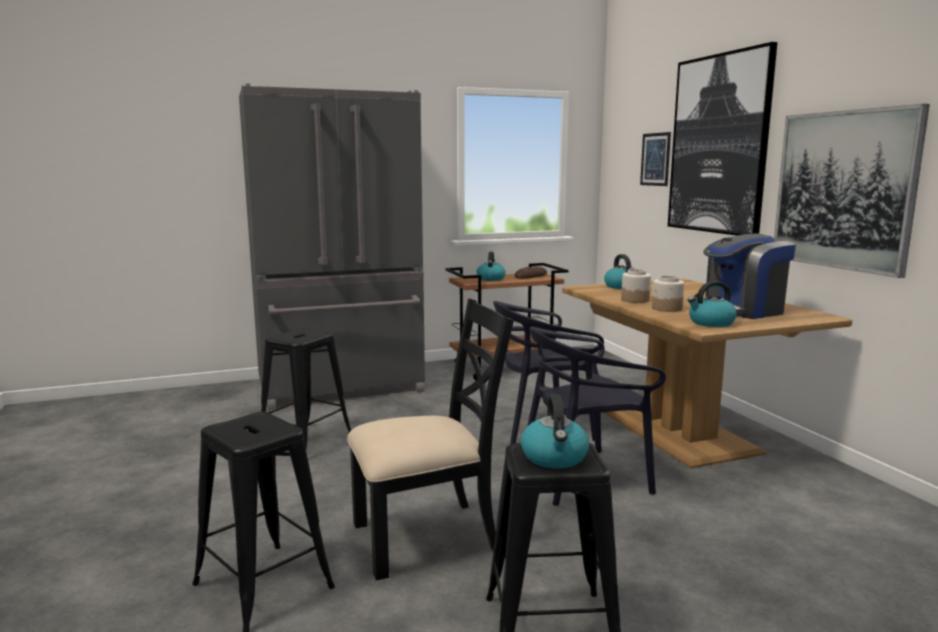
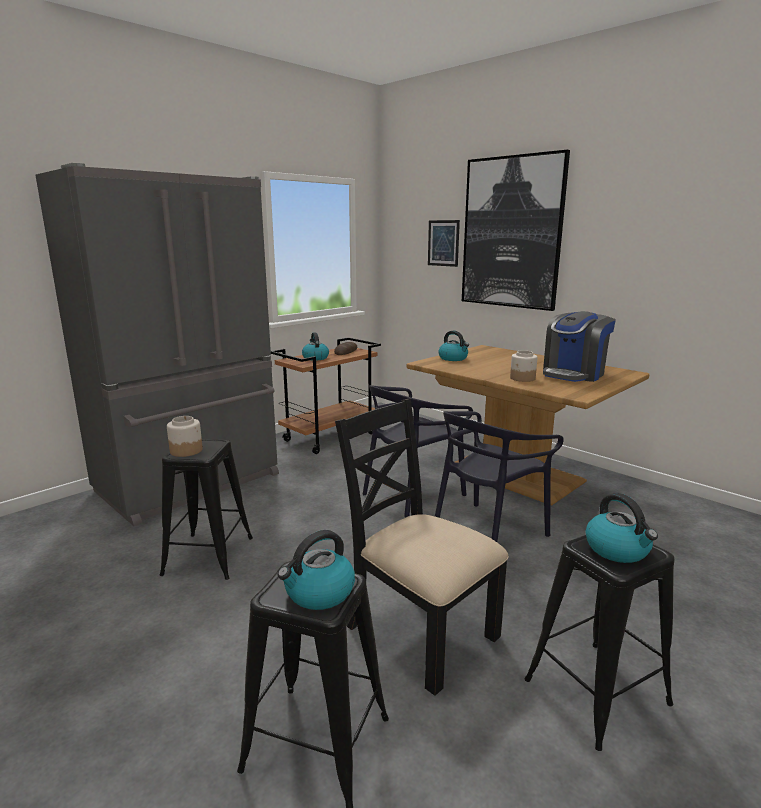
camera: 25 degrees left, 5 degrees up
black chair [347,298,514,580] -> black chair turned 90 degrees counterclockwise [335,399,509,696]
jar [621,269,651,303] -> jar moved to [167,416,203,457]
kettle [688,281,737,327] -> kettle moved to [278,530,355,610]
picture [774,104,930,278] -> none

